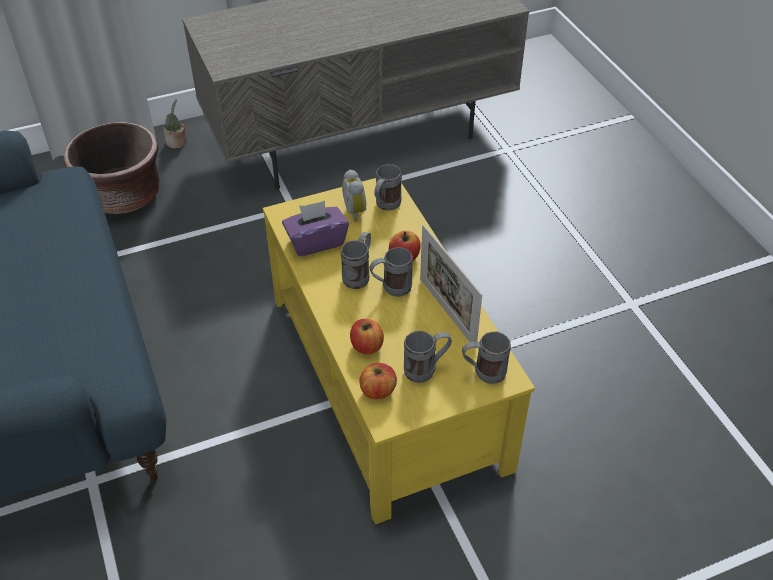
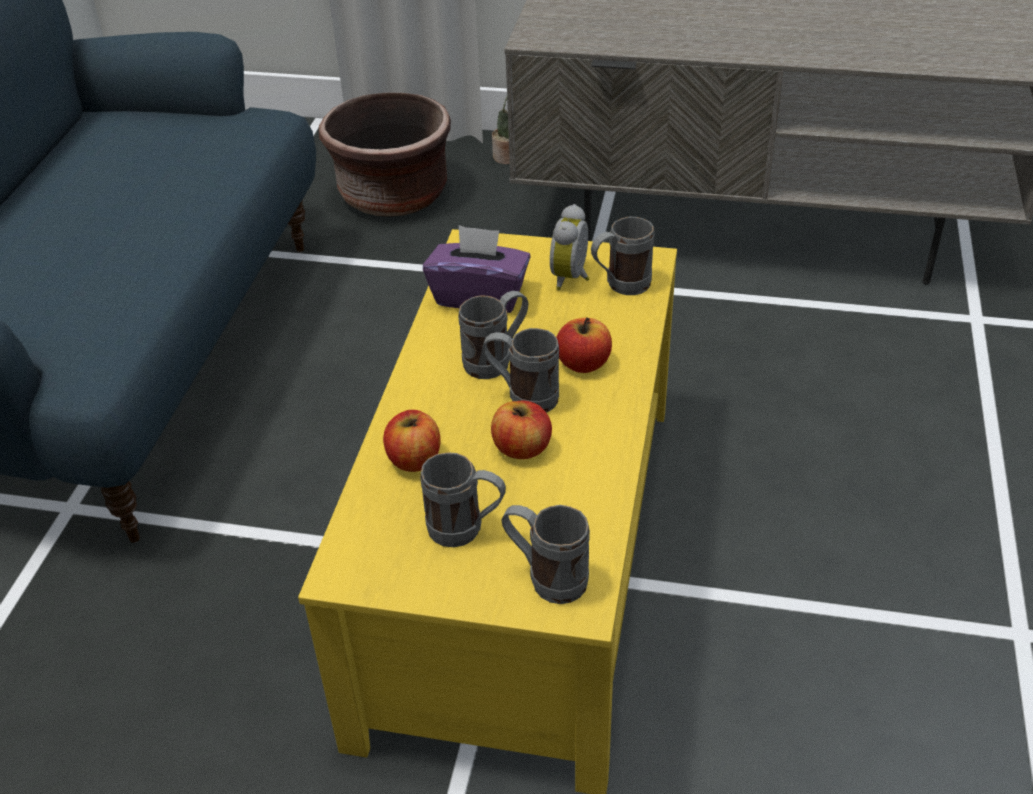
camera: 35 degrees right, 5 degrees down
apple [359,363,397,399] -> apple moved to [491,401,552,459]
picture frame [420,225,482,349] -> none

